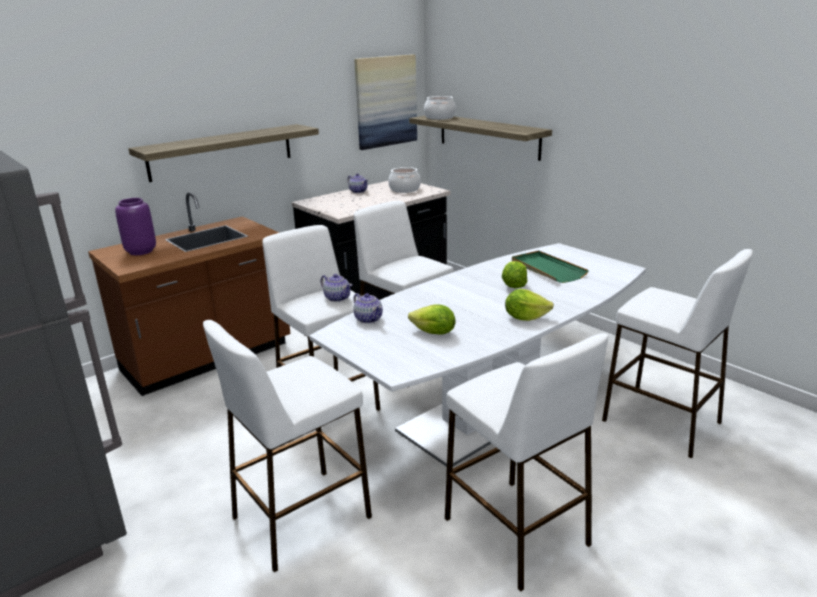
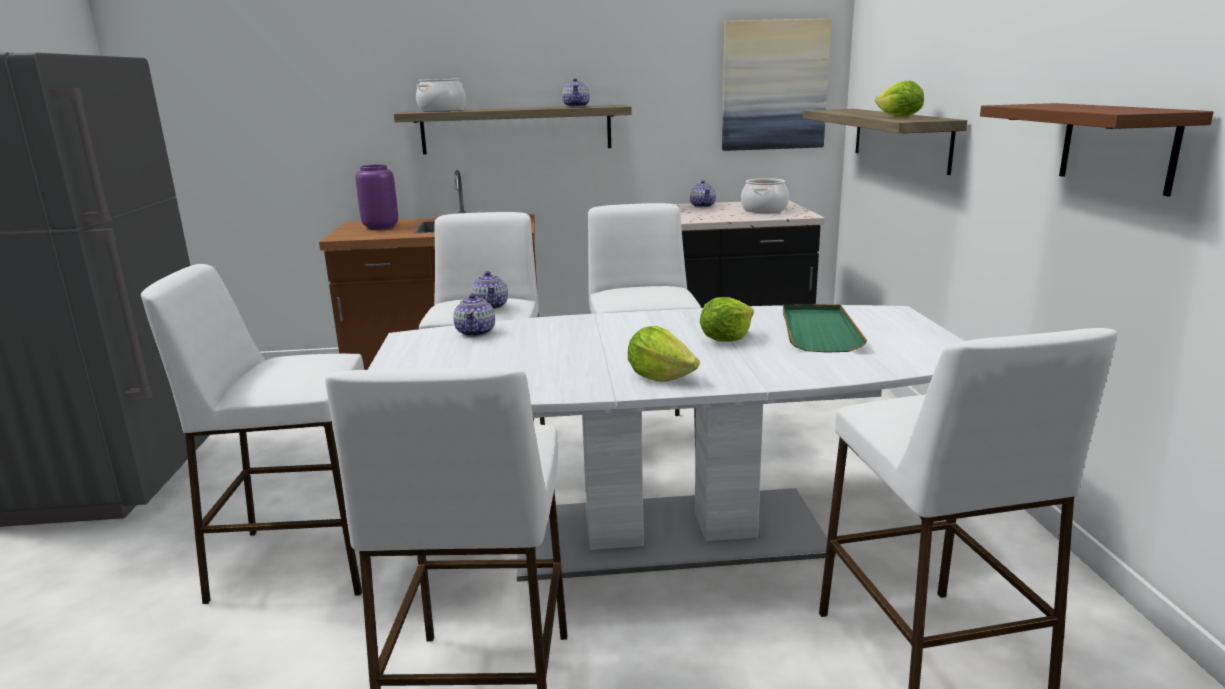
camera: 35 degrees right, 5 degrees down
lettuce [408,304,455,335] -> lettuce moved to [875,81,924,116]
cooking pot [424,96,456,120] -> cooking pot moved to [416,79,466,112]
none -> teapot [562,78,590,107]
none -> brown shelf [980,103,1214,196]

